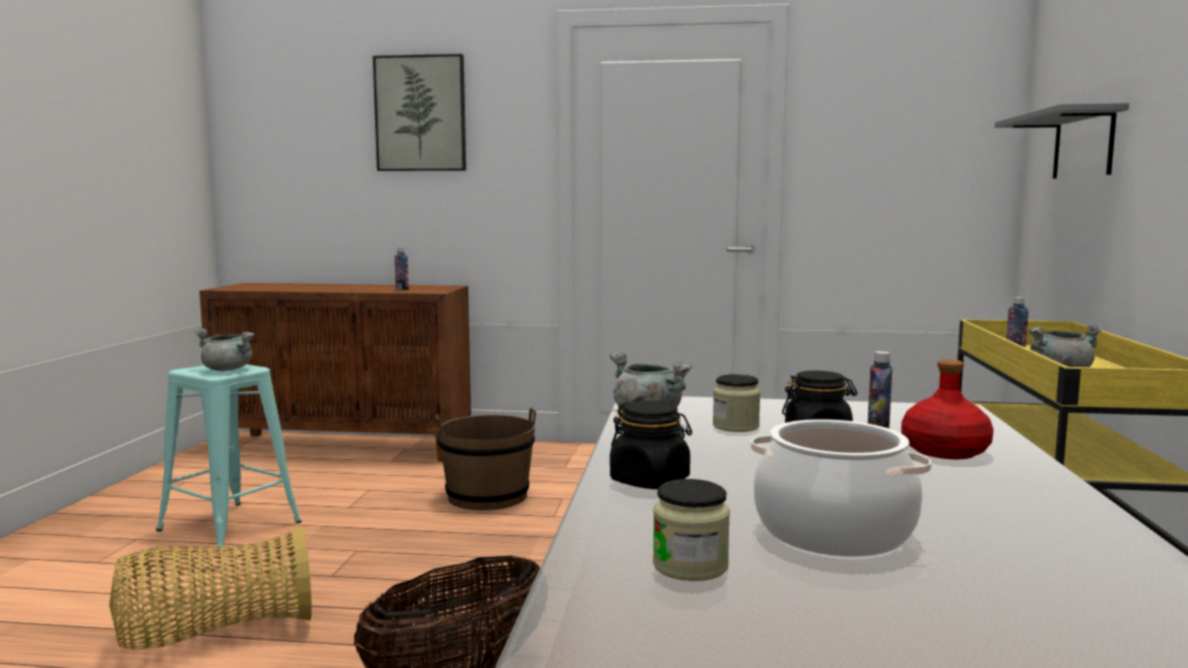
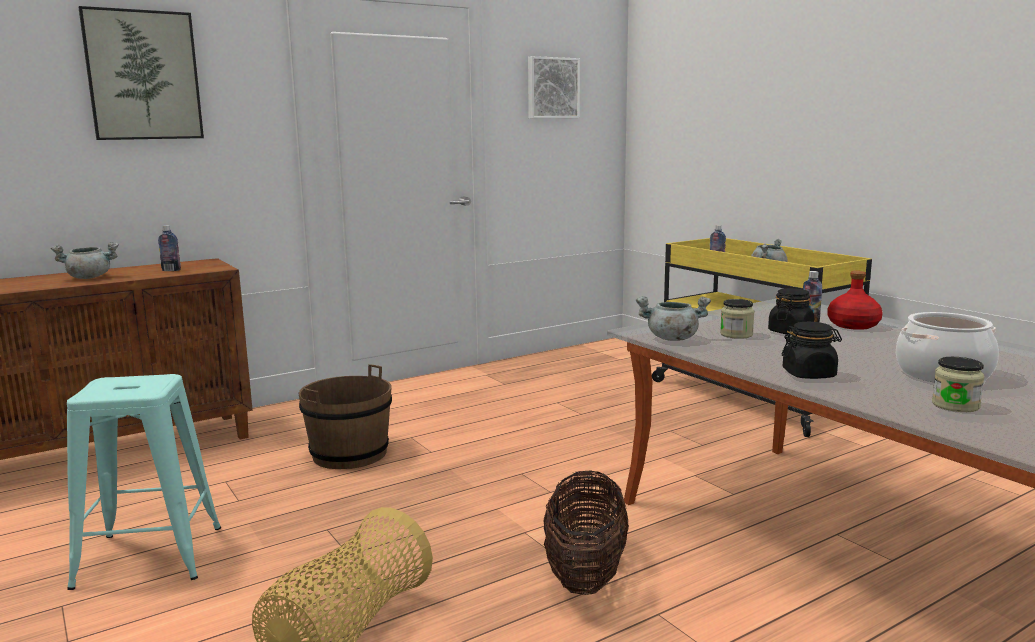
camera: 40 degrees left, 5 degrees up
grey cooking pot [194,328,255,371] -> grey cooking pot moved to [51,242,119,279]
grey shelf [995,103,1129,179] -> none
none -> picture [528,56,580,119]

